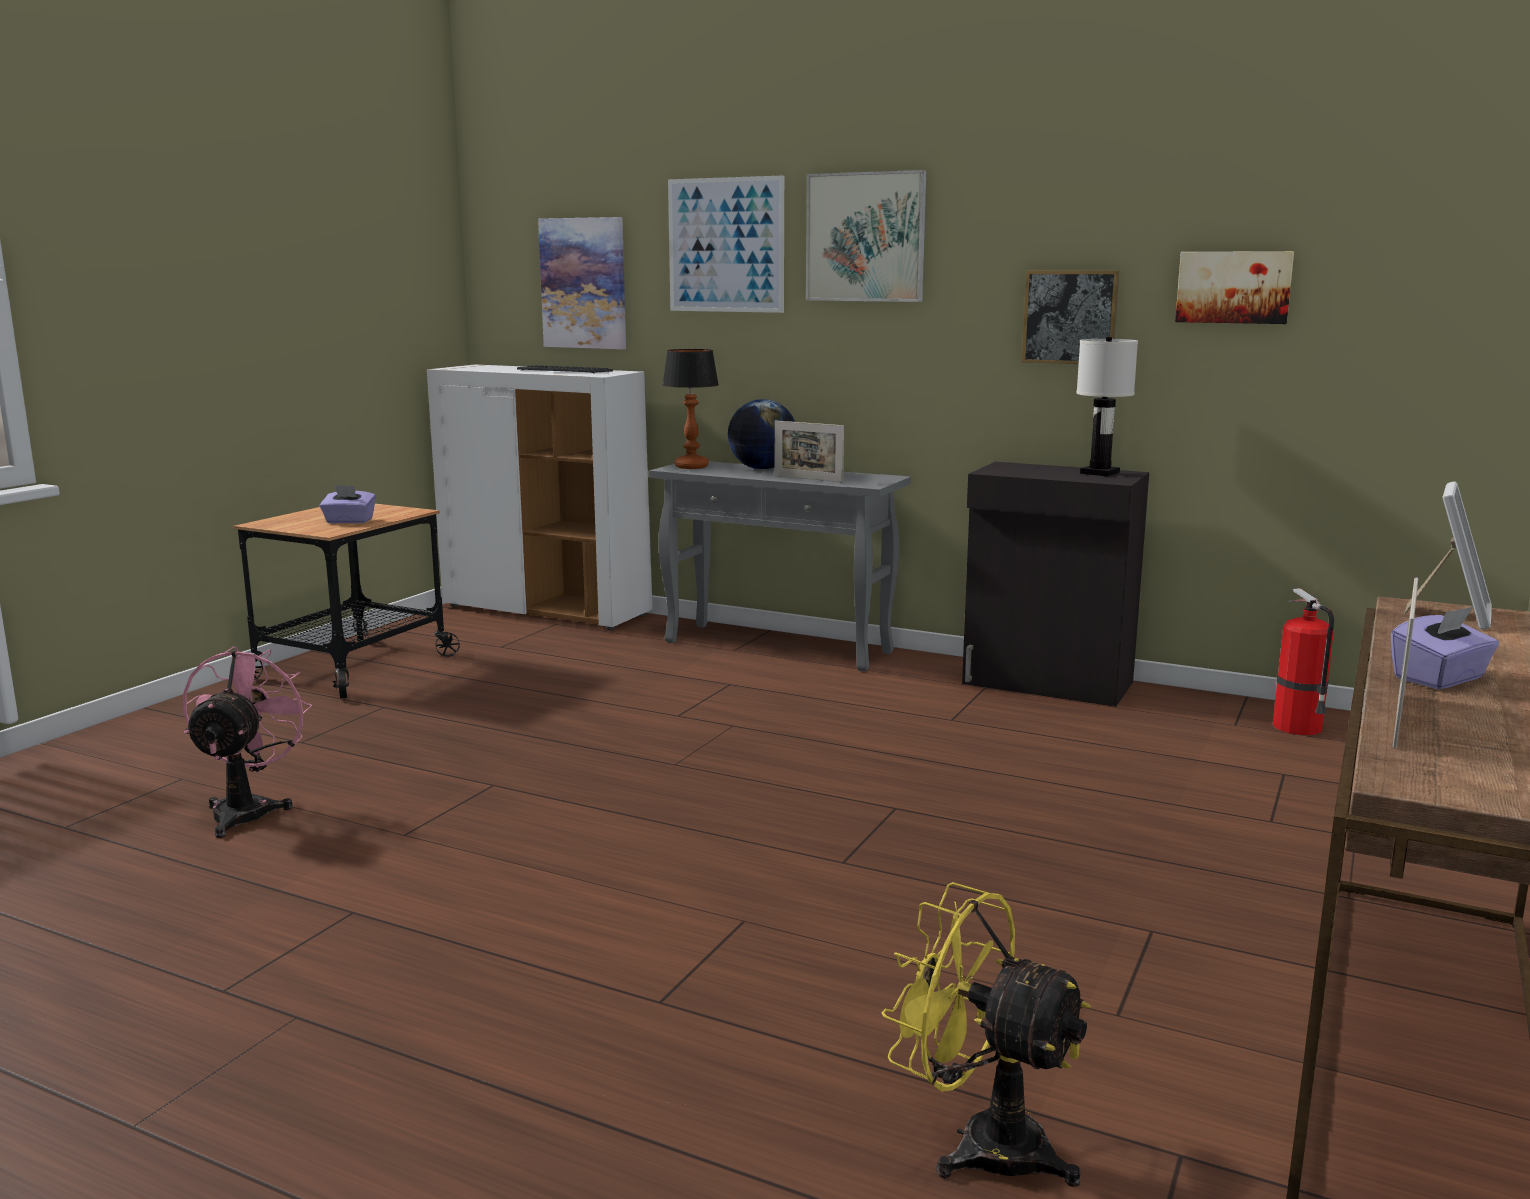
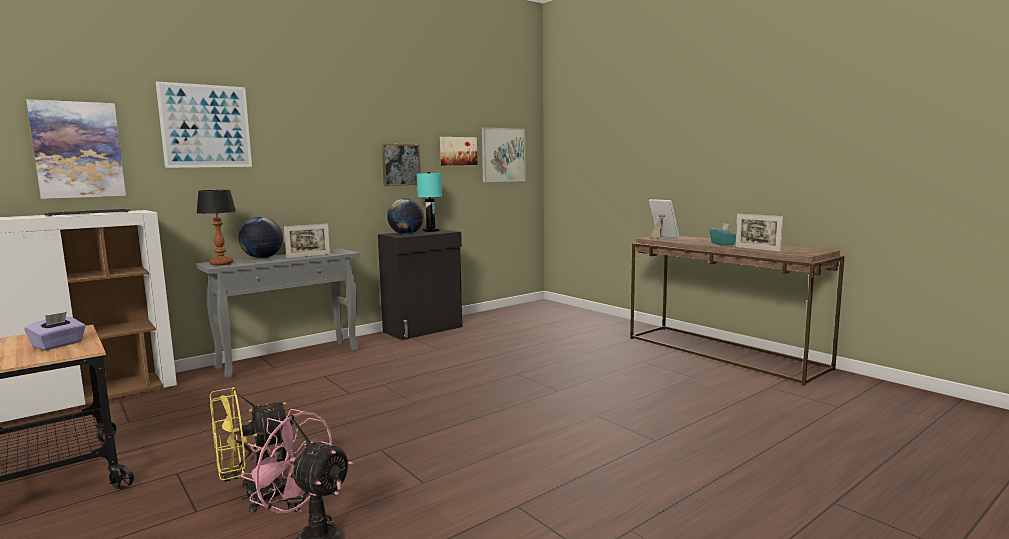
camera: 65 degrees left, 5 degrees down
picture [806,170,926,302] -> picture moved to [482,127,526,182]
yellow fan [882,882,1091,1187] -> yellow fan moved to [210,387,293,513]
white table lamp [1076,337,1138,476] -> turquoise table lamp [417,172,442,232]
fire extinguisher [1273,588,1334,735] -> none
purple tissue box [1391,606,1499,690] -> turquoise tissue box [710,223,736,246]
none -> globe [387,198,424,234]

